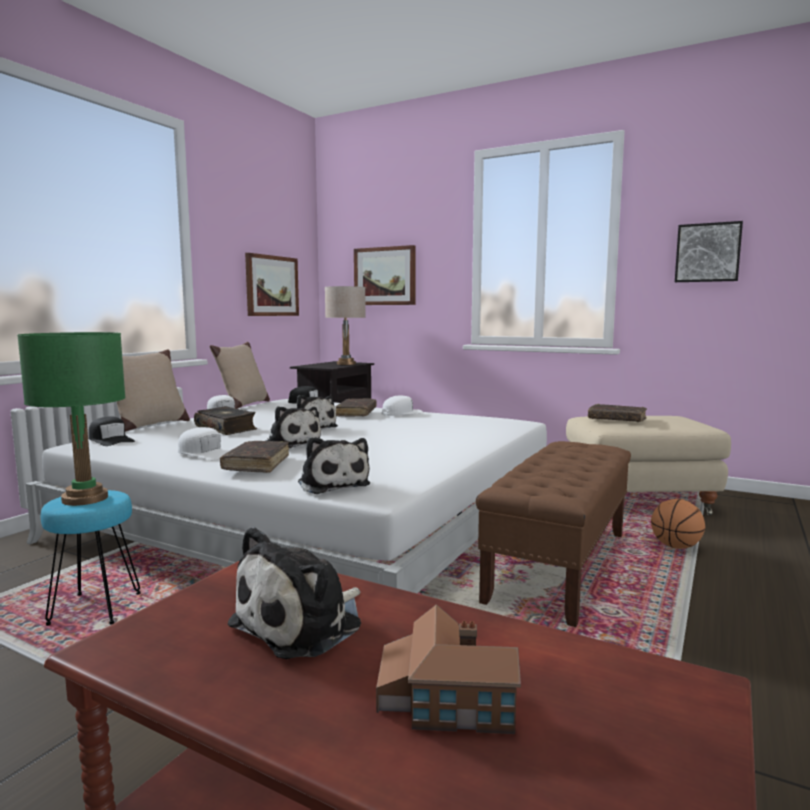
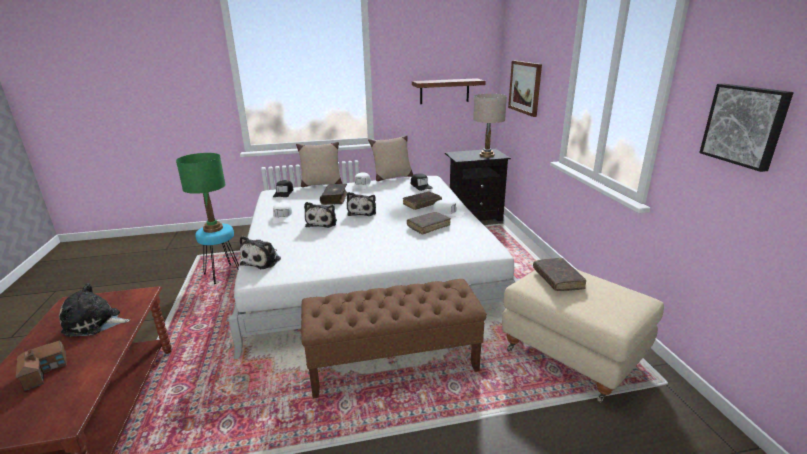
camera: 50 degrees right, 15 degrees up
brown book [220,441,289,473] -> brown book moved to [407,212,451,234]
picture [245,253,299,316] -> shelf [412,78,486,104]
basketball [651,499,705,549] -> none

